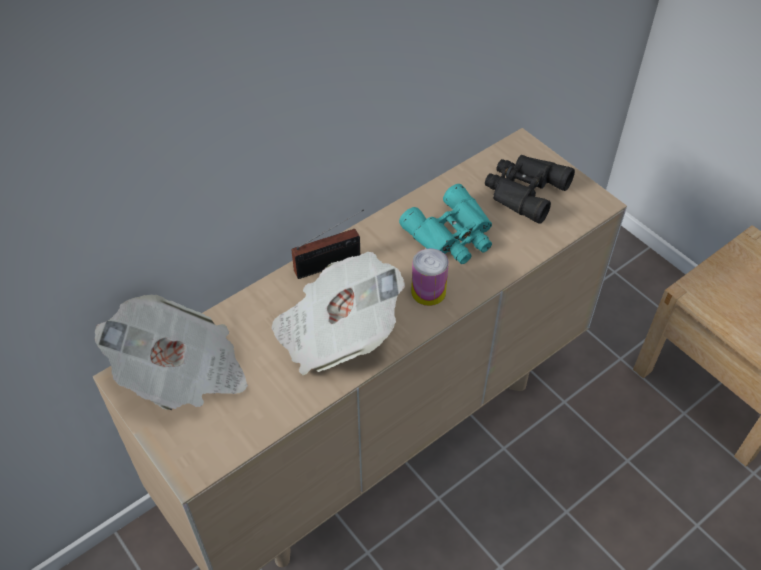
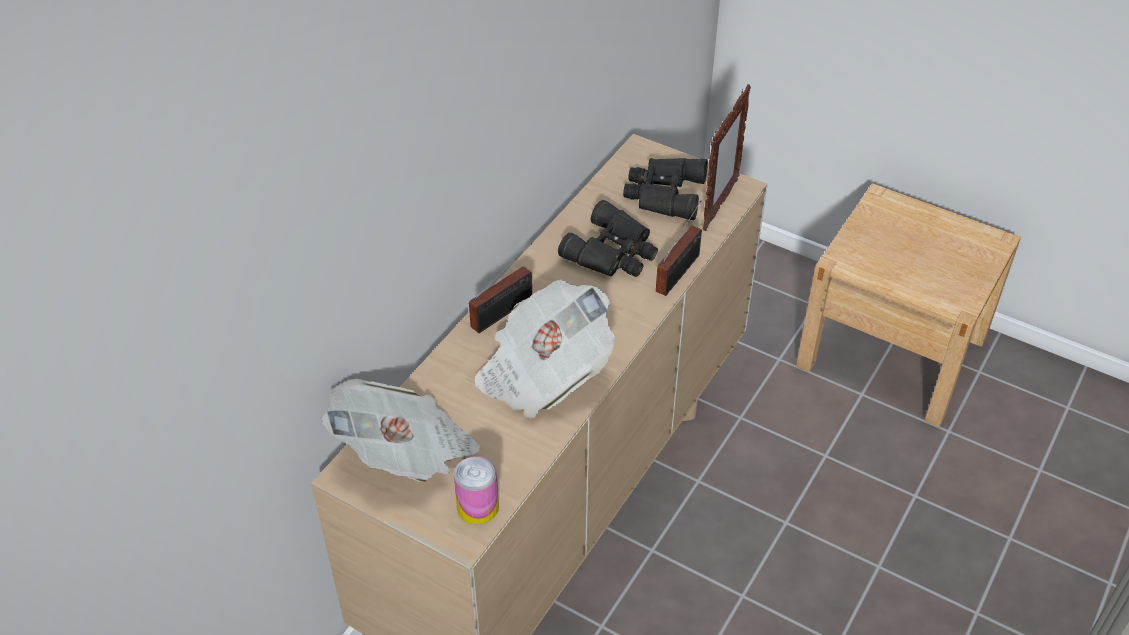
camera: 20 degrees left, 5 degrees down
turquoise binoculars [399,184,492,264] -> black binoculars [558,200,658,277]
can [411,248,449,306] -> can moved to [454,456,499,525]
none -> radio [656,200,702,296]
none -> picture frame [703,84,751,231]

